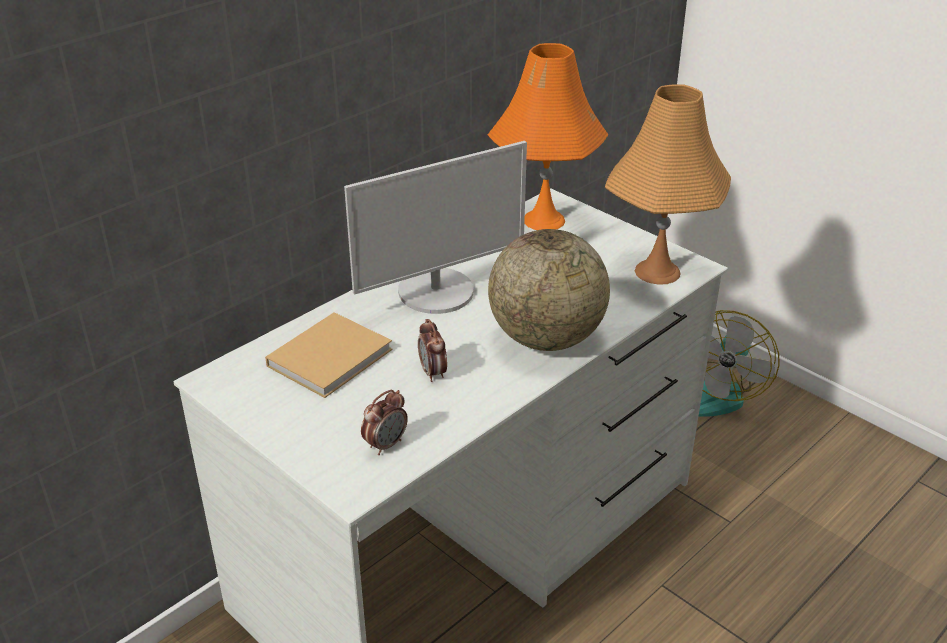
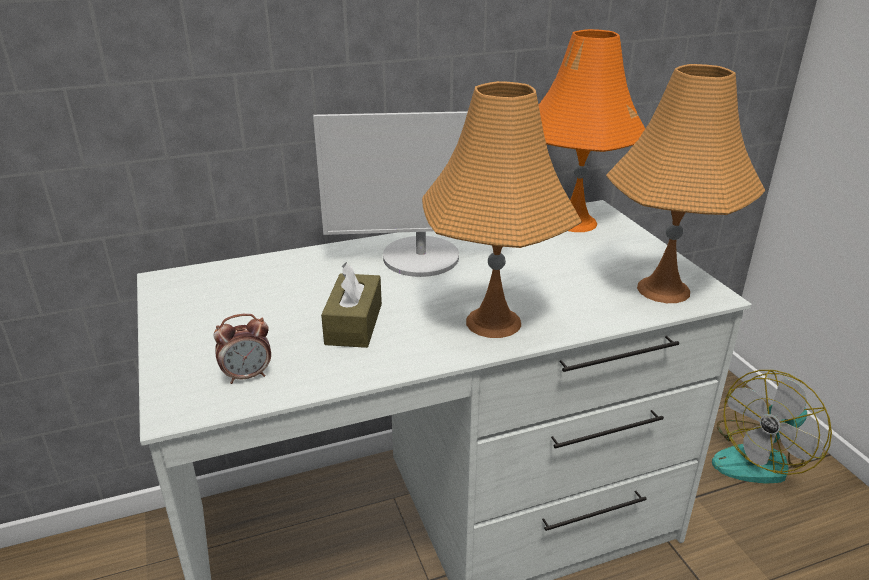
camera: 25 degrees right, 5 degrees down
beige book [265,312,392,398] -> none
alarm clock [418,319,447,382] -> brown tissue box [321,262,382,348]
globe [488,229,610,351] -> orange table lamp [422,81,582,338]

